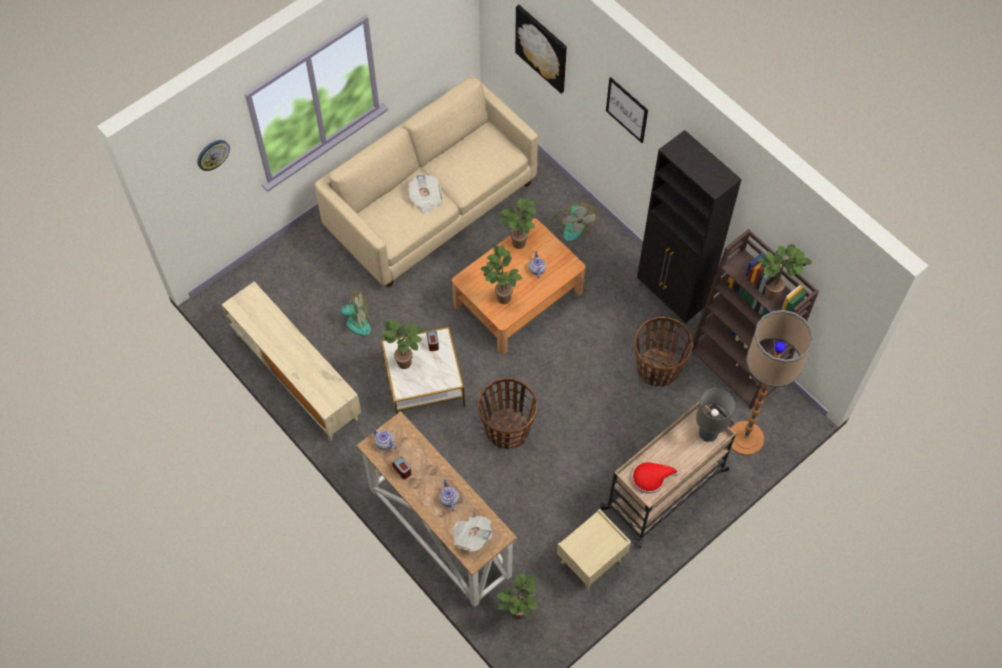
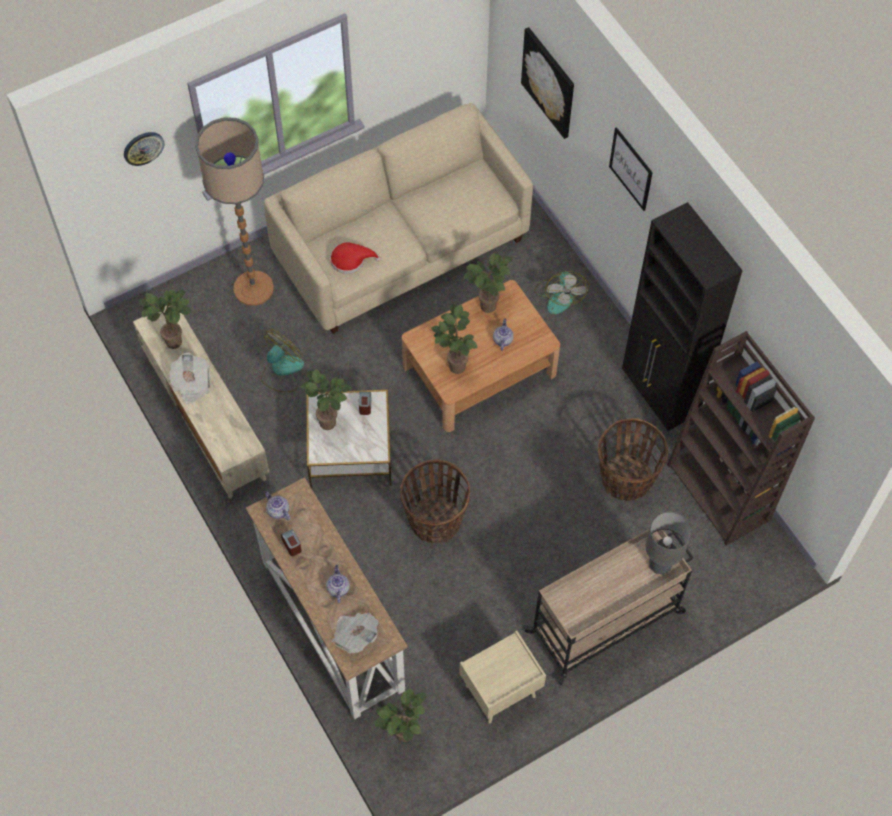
camera: 10 degrees right, 0 degrees up
fan [333,290,371,345] -> fan turned 60 degrees counterclockwise [261,329,304,392]
newspaper [409,173,443,215] -> newspaper moved to [169,352,211,404]
red hat [632,462,679,494] -> red hat moved to [330,243,381,274]
floor lamp [730,310,814,455] -> floor lamp moved to [195,117,274,306]
potted plant [758,244,812,300] -> potted plant moved to [138,290,191,349]

